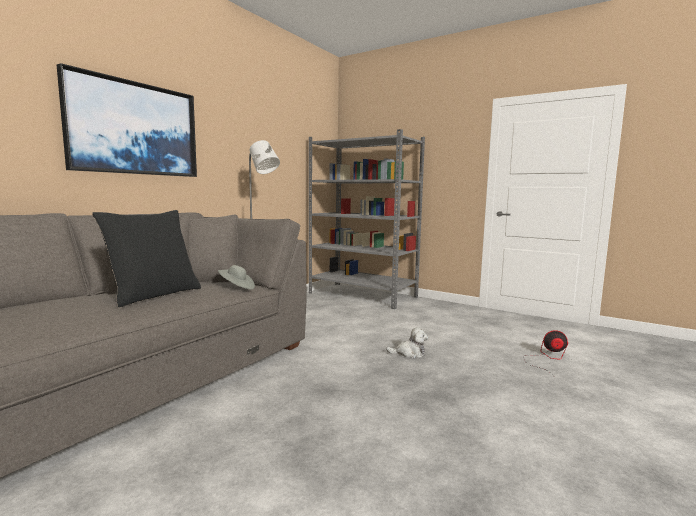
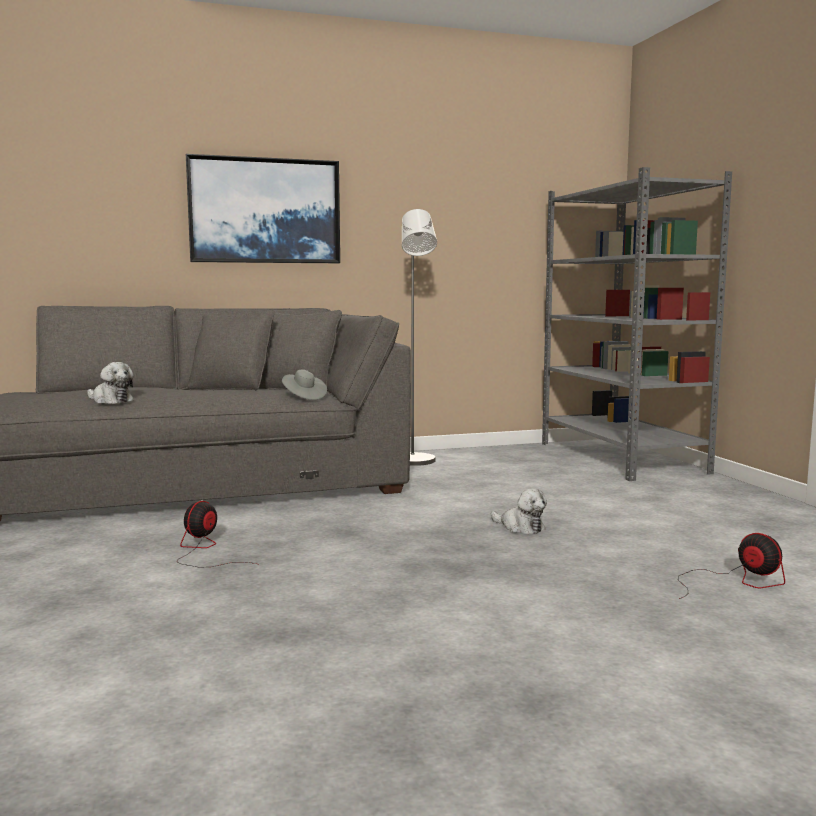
camera: 40 degrees right, 0 degrees up
black pillow [92,210,201,307] -> none
none -> plush toy [87,362,134,404]
none -> fan [177,501,256,568]

